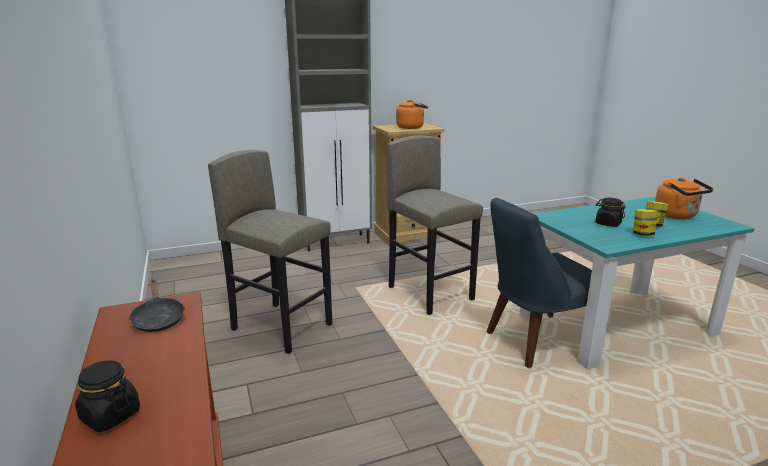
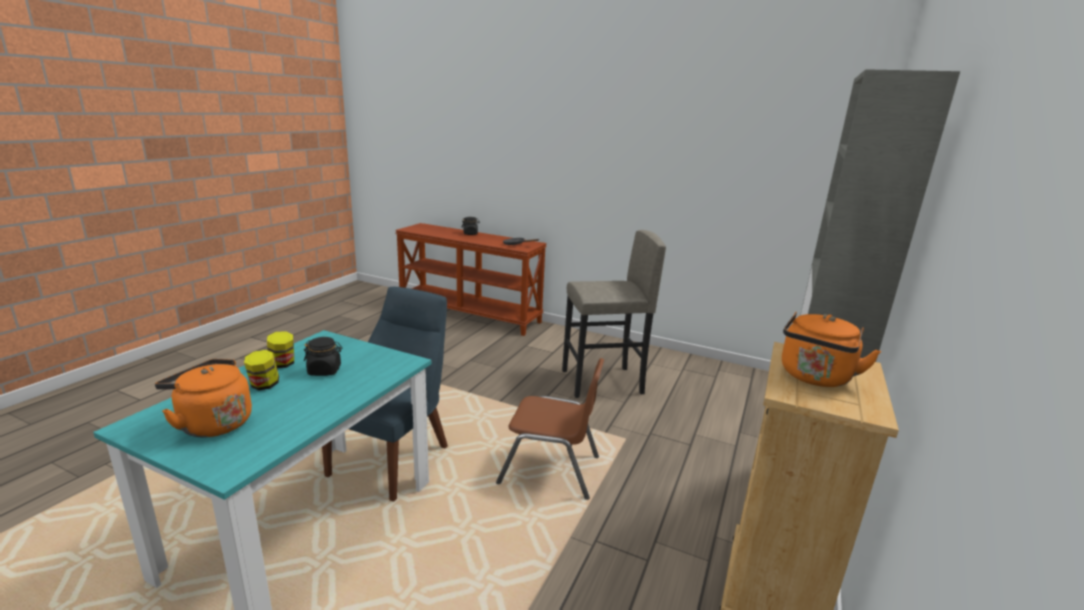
camera: 135 degrees right, 0 degrees up
grey stool [387,135,483,315] -> brown chair [496,358,604,500]

